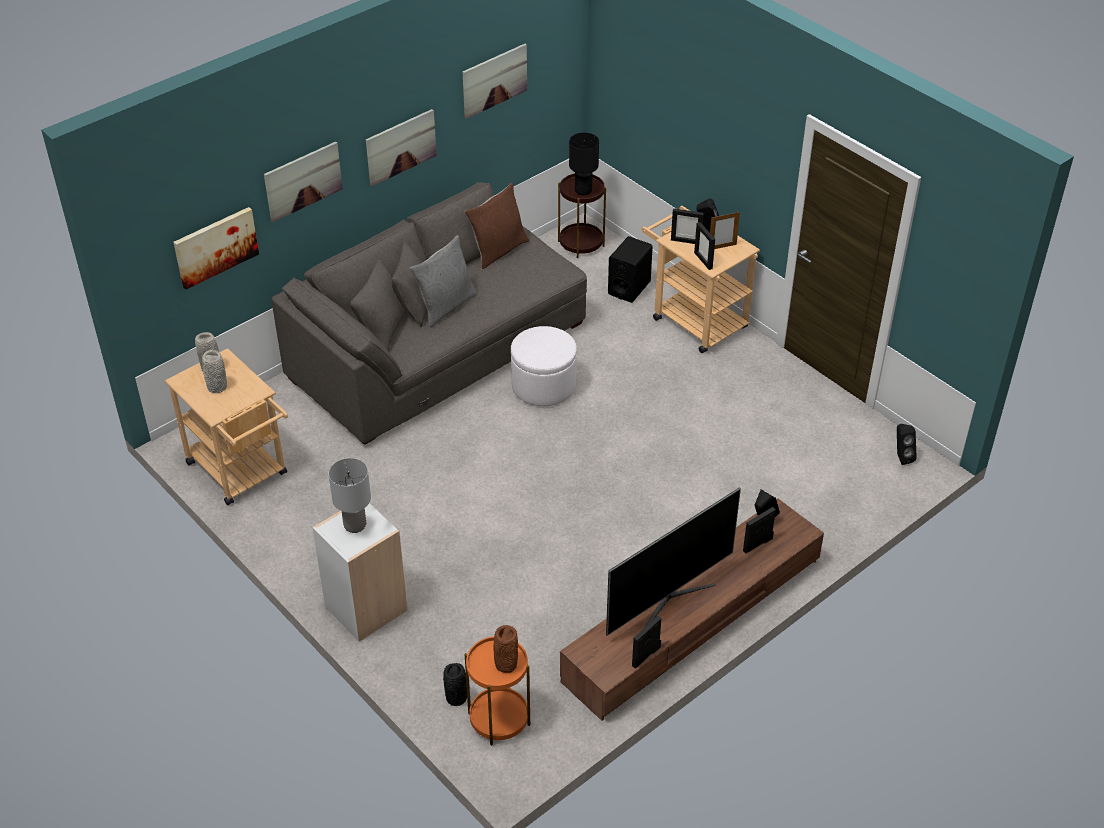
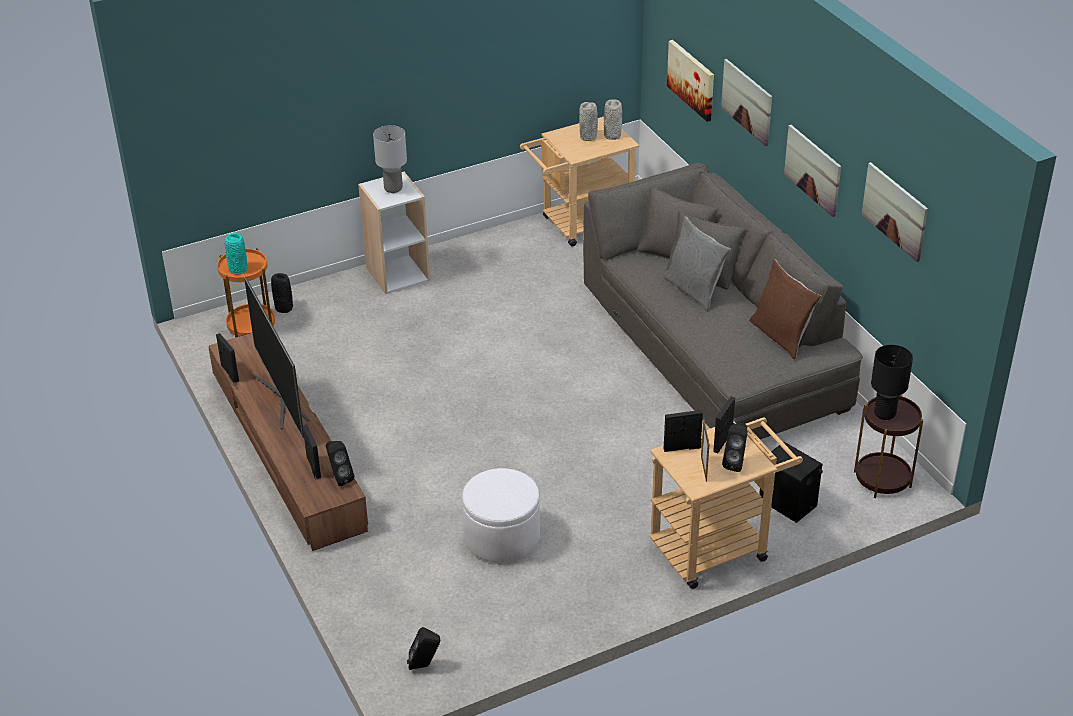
camera: 105 degrees right, 5 degrees down
brown vase [494,625,518,673] -> turquoise vase [225,232,248,274]
white ottoman [511,326,577,406] -> white ottoman moved to [462,468,540,563]

